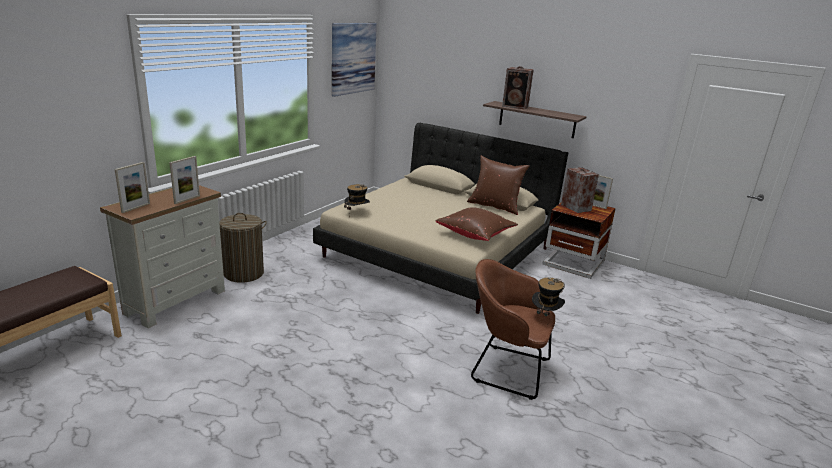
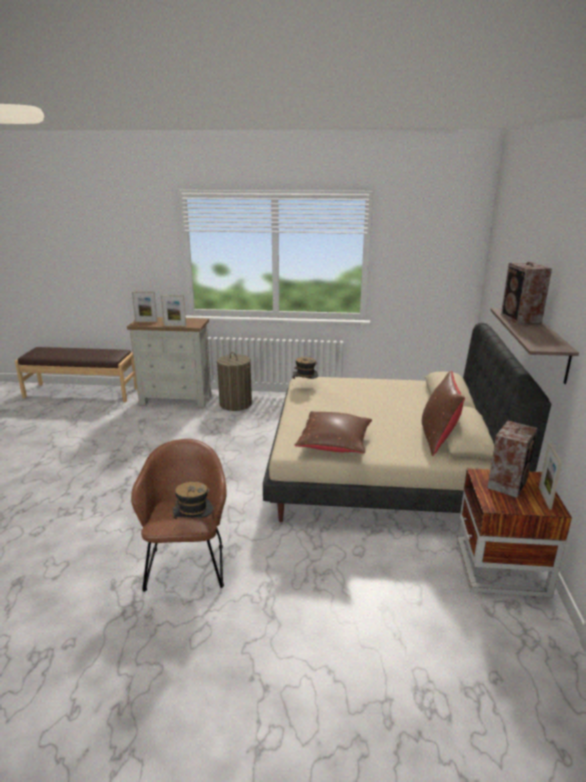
camera: 65 degrees right, 0 degrees up
picture [332,23,377,97] -> none

